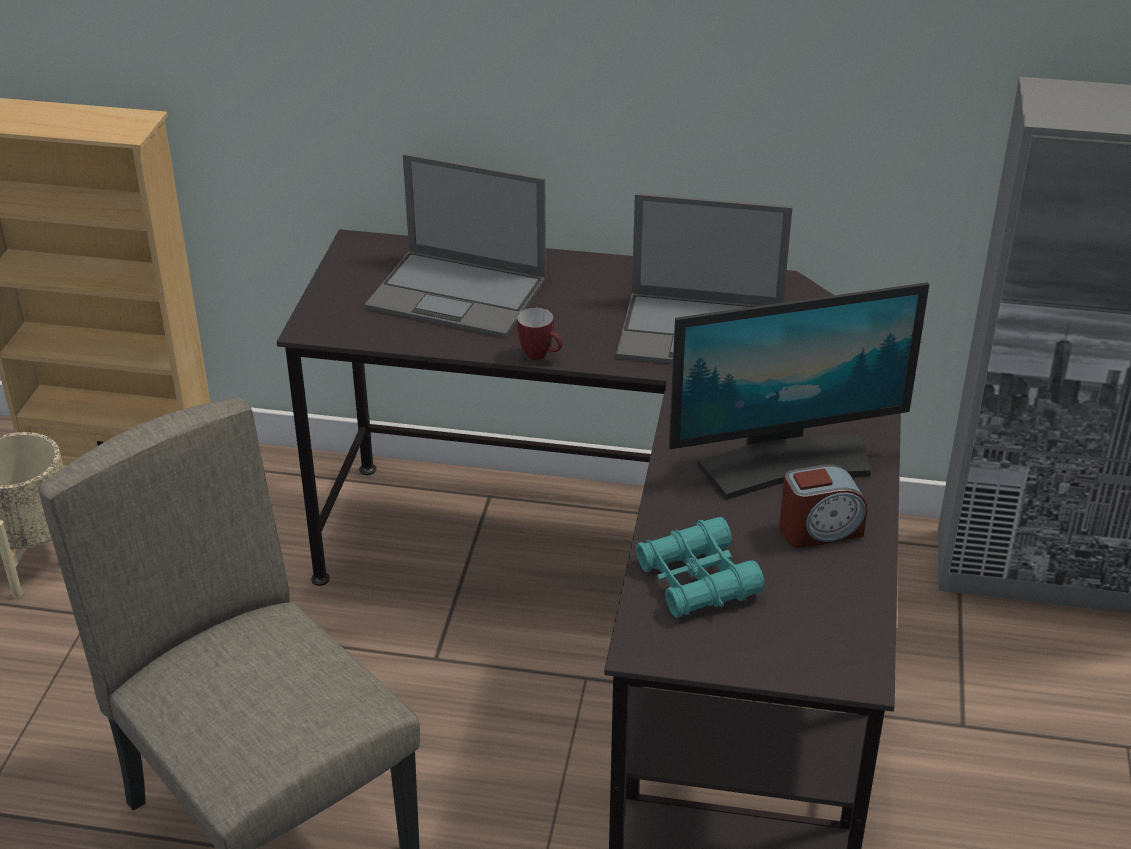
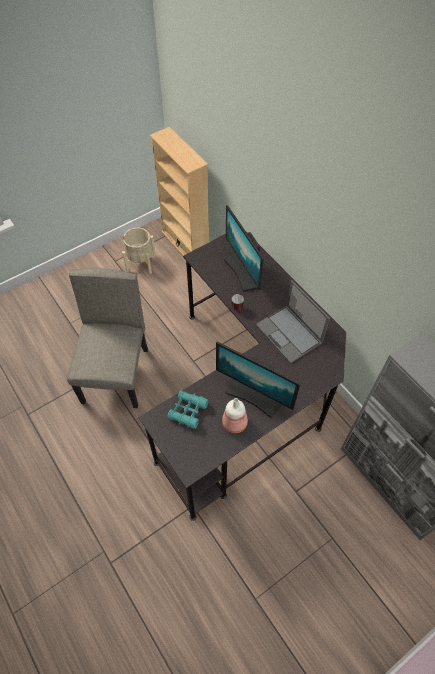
camera: 45 degrees right, 20 degrees up
laptop [364,153,546,338] -> monitor [224,205,264,292]
alarm clock [779,464,867,548] -> bottle [222,398,248,433]

